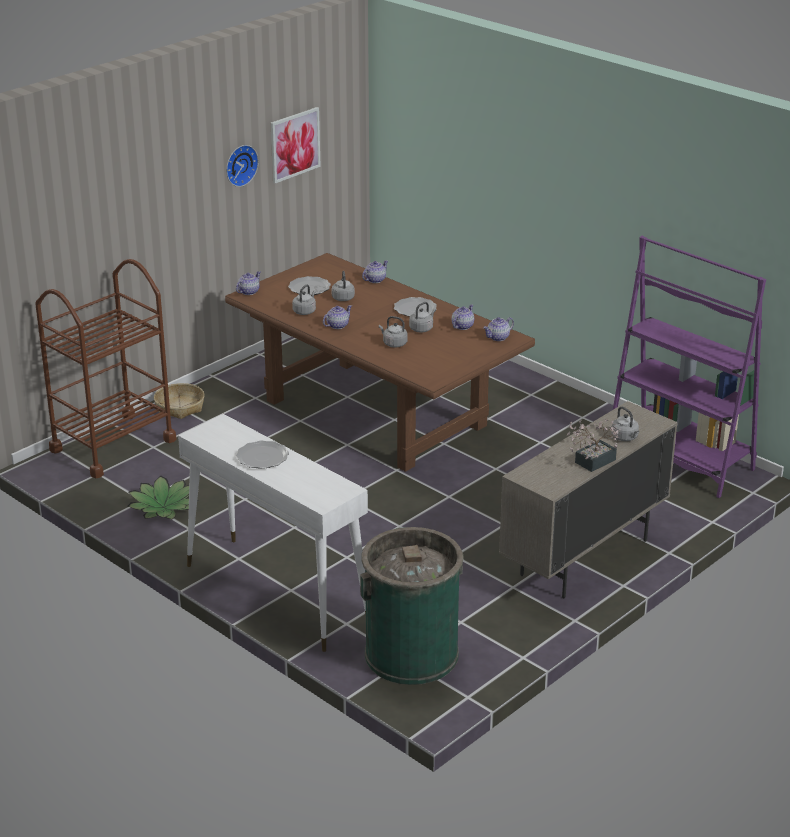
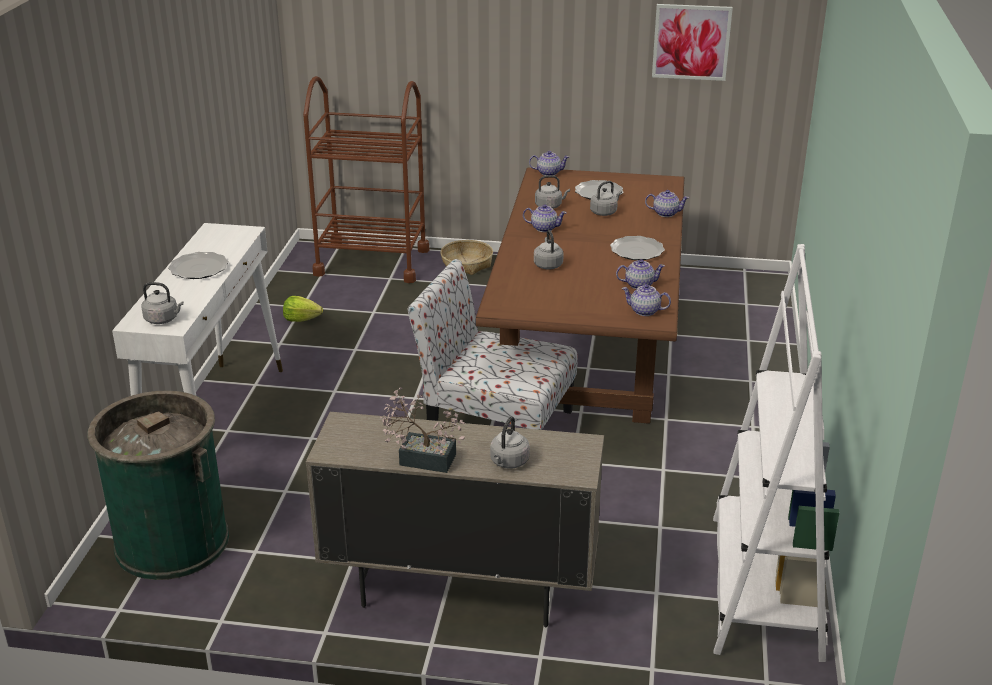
camera: 55 degrees right, 0 degrees up
potted plant [128,475,198,519] -> lettuce [283,296,323,322]
wall clock [226,145,259,187] -> none
grey kettle [409,302,436,332] -> grey kettle moved to [141,282,184,324]
purple bookcase [613,236,766,498] -> white bookcase [713,244,839,662]
none -> chair [408,259,578,430]

